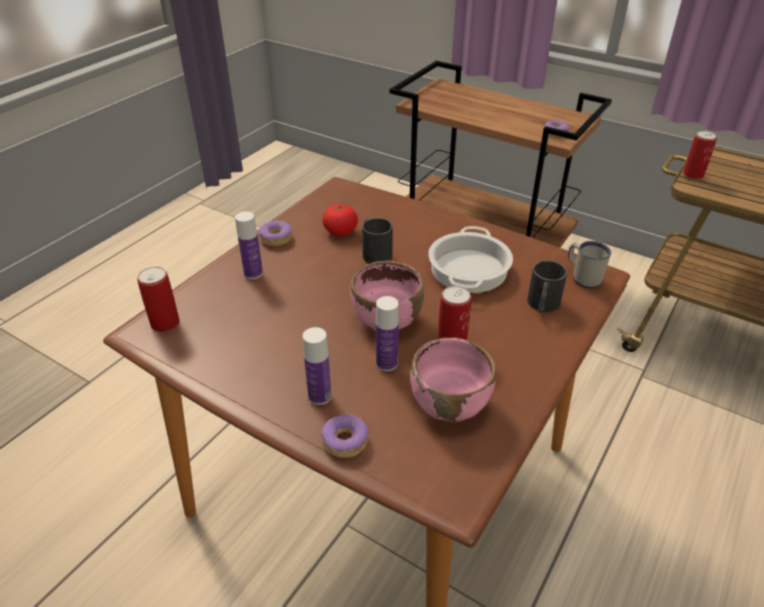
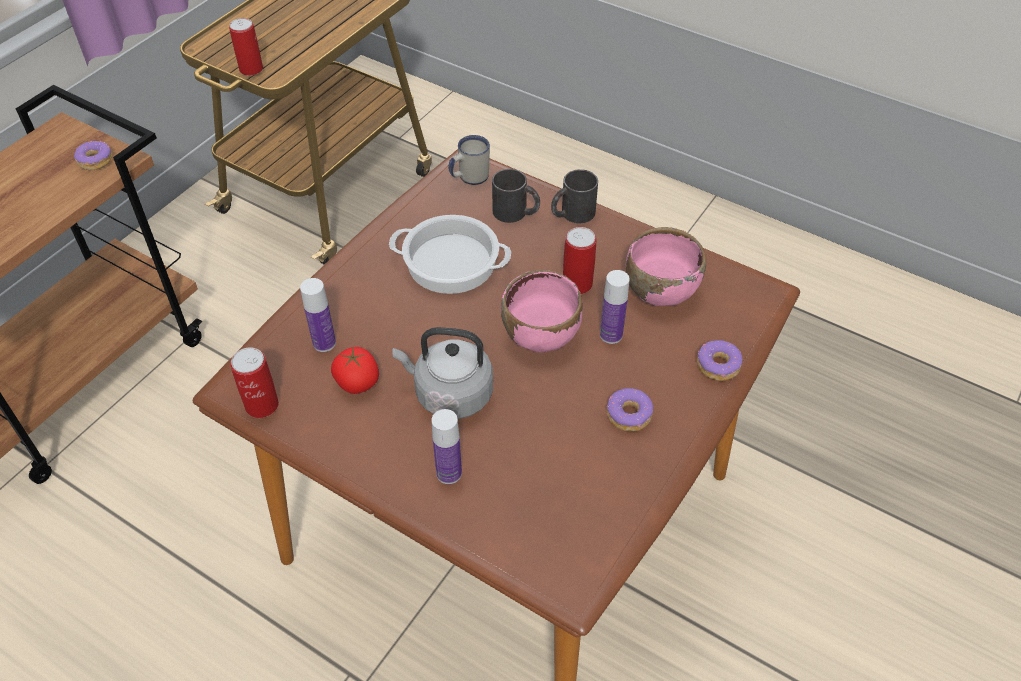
camera: 90 degrees left, 10 degrees up
can [137,267,180,332] -> can moved to [230,347,279,418]
donut [258,220,292,246] -> donut moved to [607,388,653,431]
bottle [303,327,331,405] -> bottle moved to [300,278,336,352]
black mug [362,218,393,264] -> black mug moved to [551,169,598,223]
none -> grey kettle [392,327,493,419]

